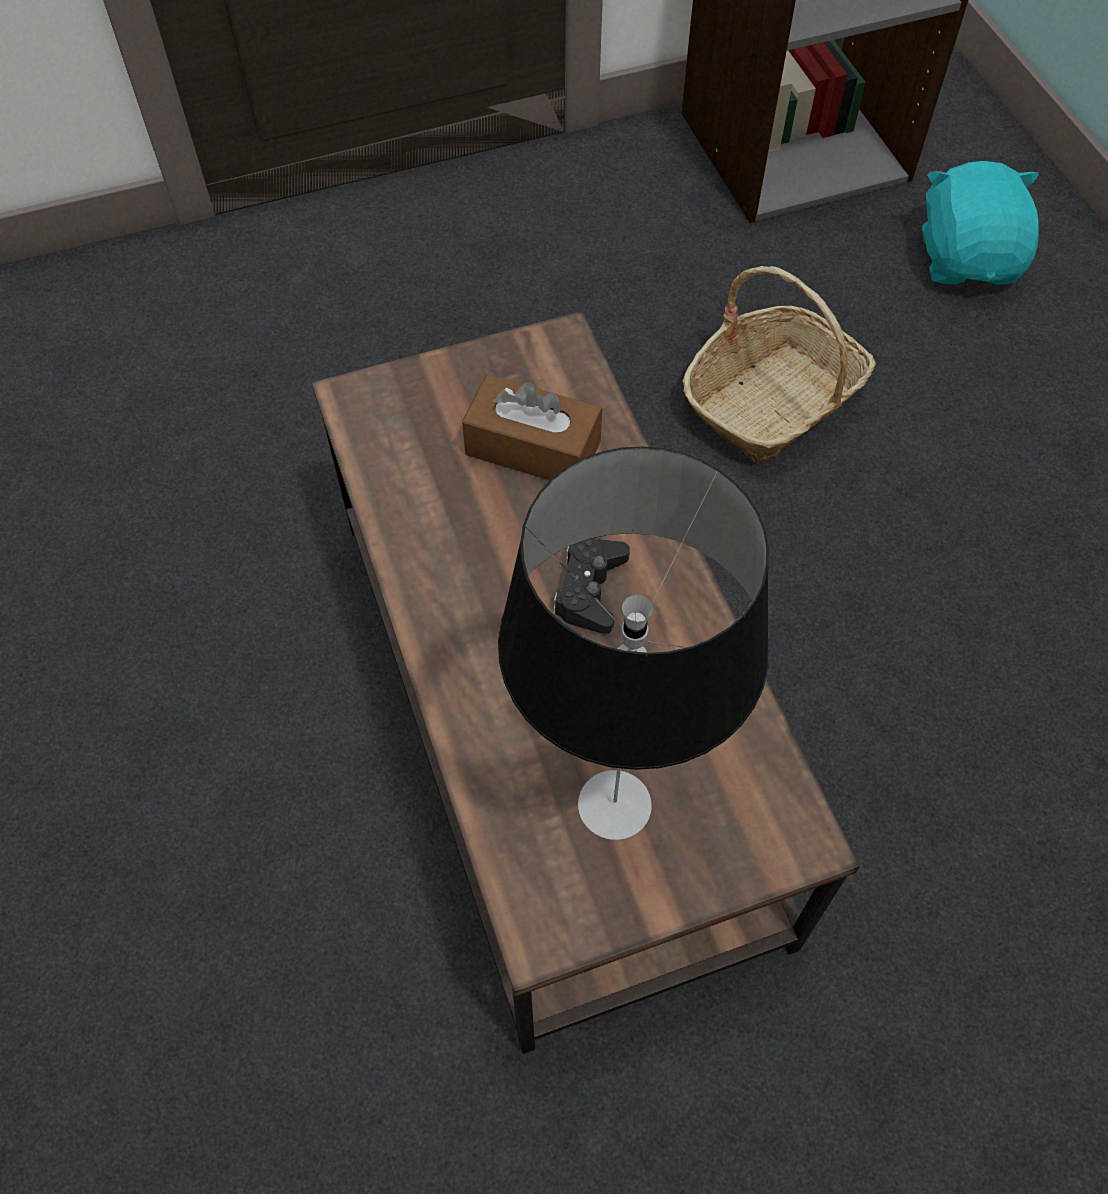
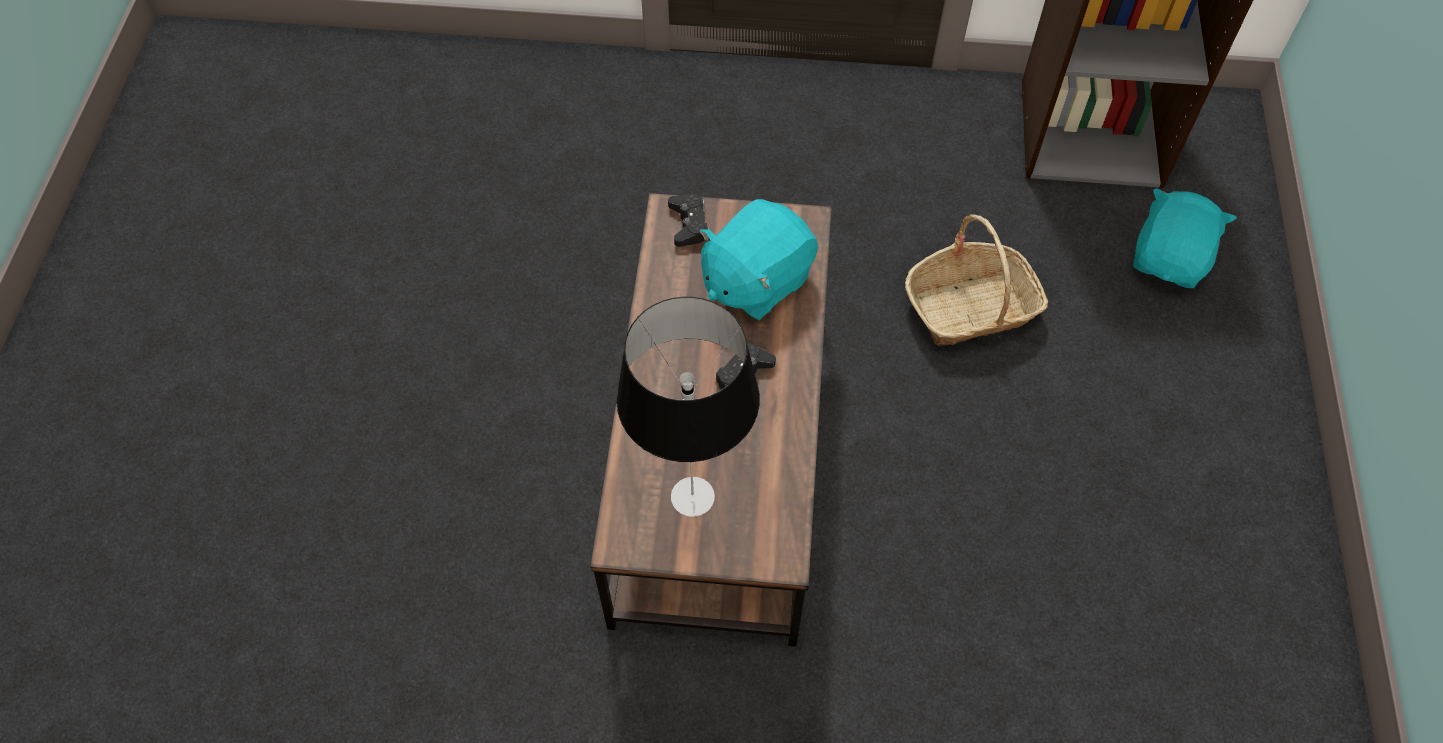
camera: 25 degrees right, 0 degrees up
brown tissue box [462,375,602,480] -> turquoise plush toy [699,199,818,320]
none -> black game controller [668,194,709,247]

